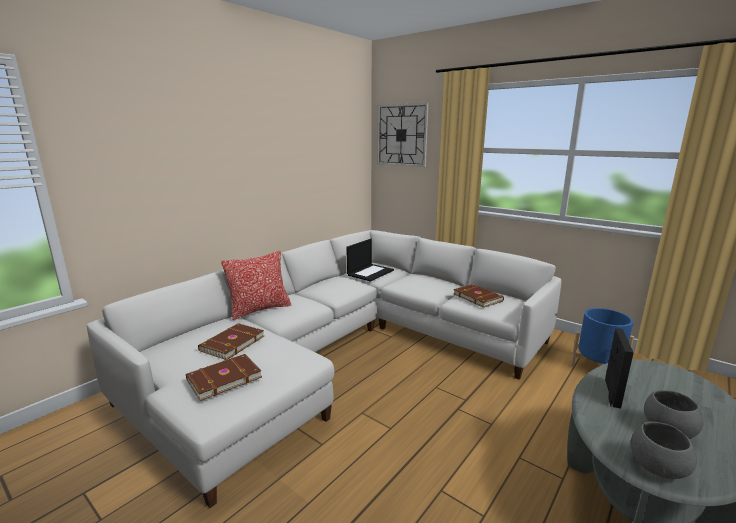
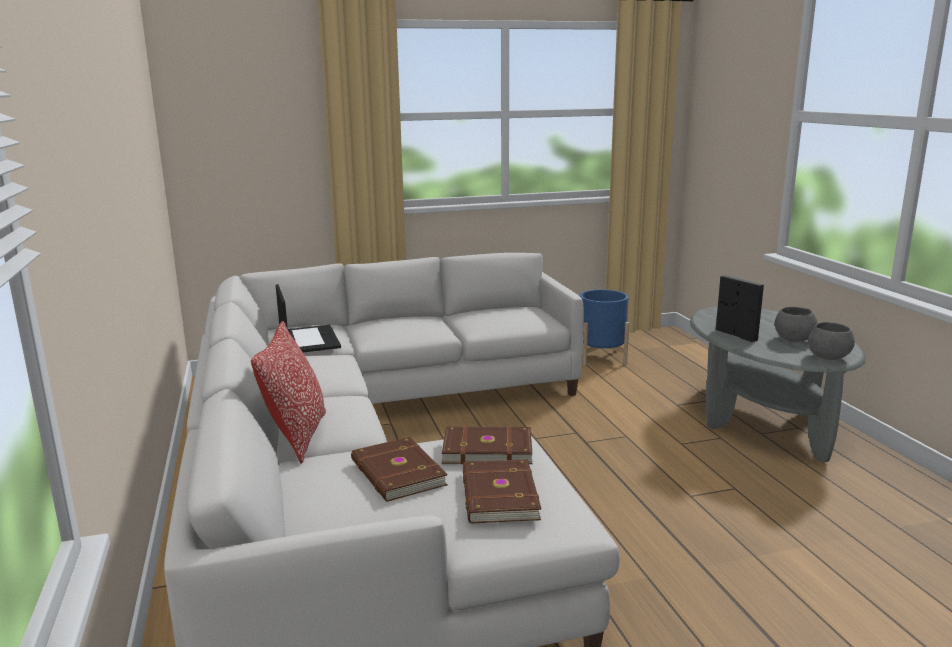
camera: 55 degrees left, 0 degrees up
wall clock [377,103,429,167] -> none
brown book [453,284,504,308] -> brown book moved to [442,426,532,464]

